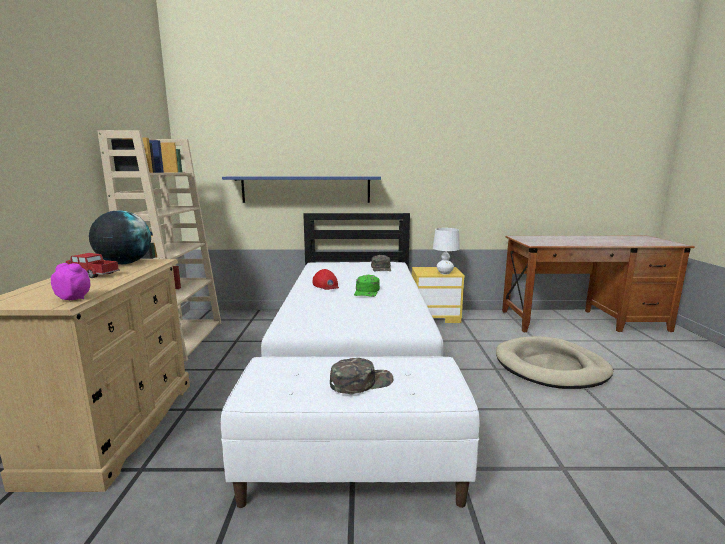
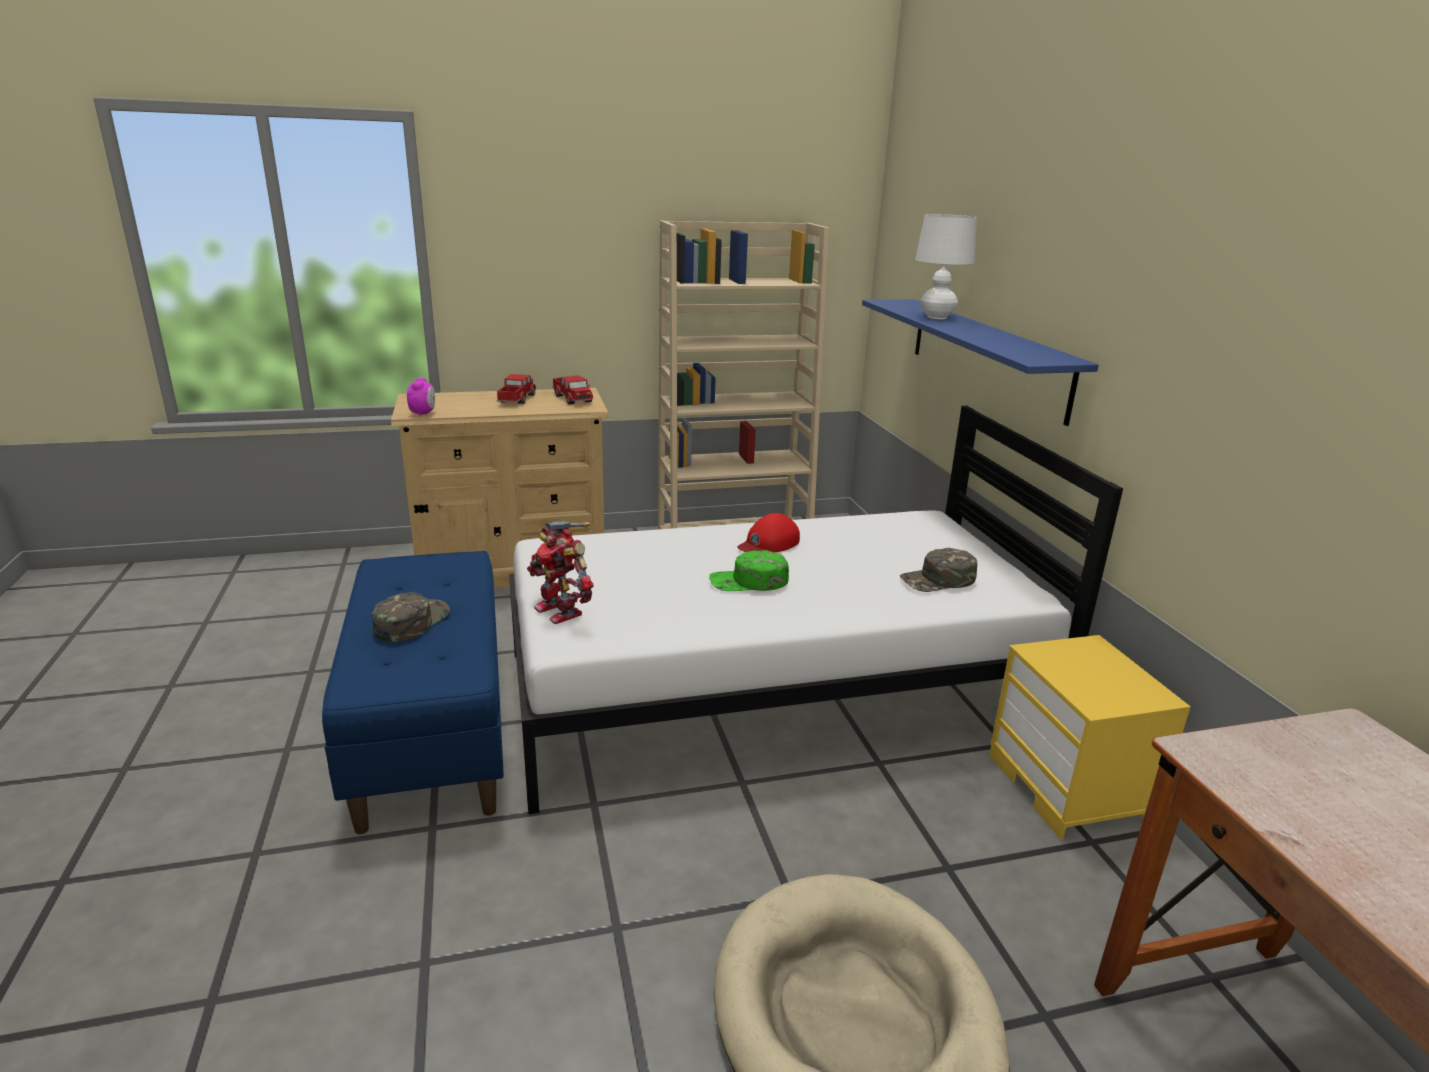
camera: 75 degrees right, 10 degrees up
globe [89,210,151,264] -> toy truck [552,375,593,405]
white bench [221,356,480,508] -> blue bench [322,551,504,834]
green cap [330,358,393,394] -> green cap turned 120 degrees counterclockwise [372,592,450,642]
white table lamp [433,228,460,275] -> white table lamp moved to [915,214,977,319]
none -> toy robot [527,521,594,624]

